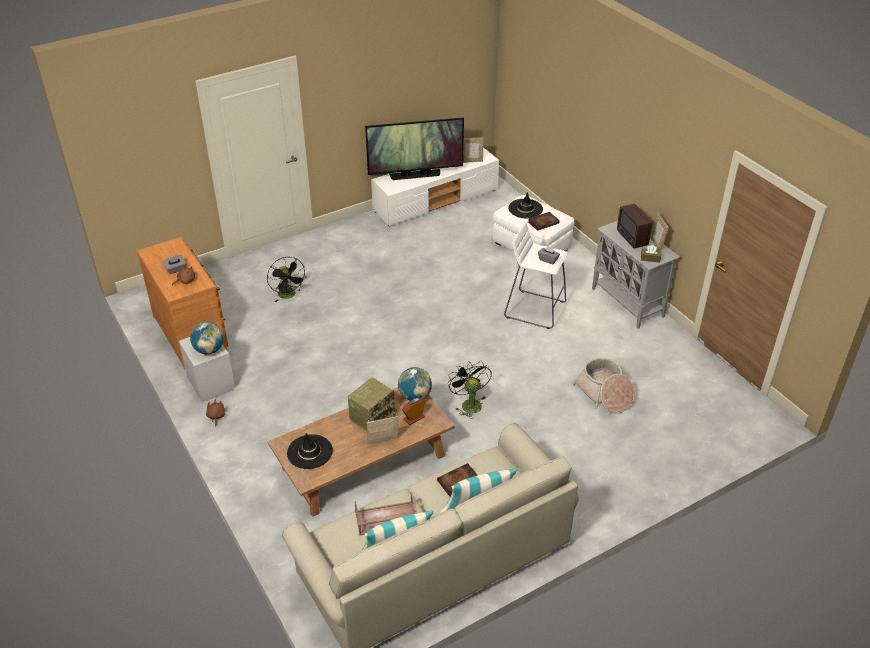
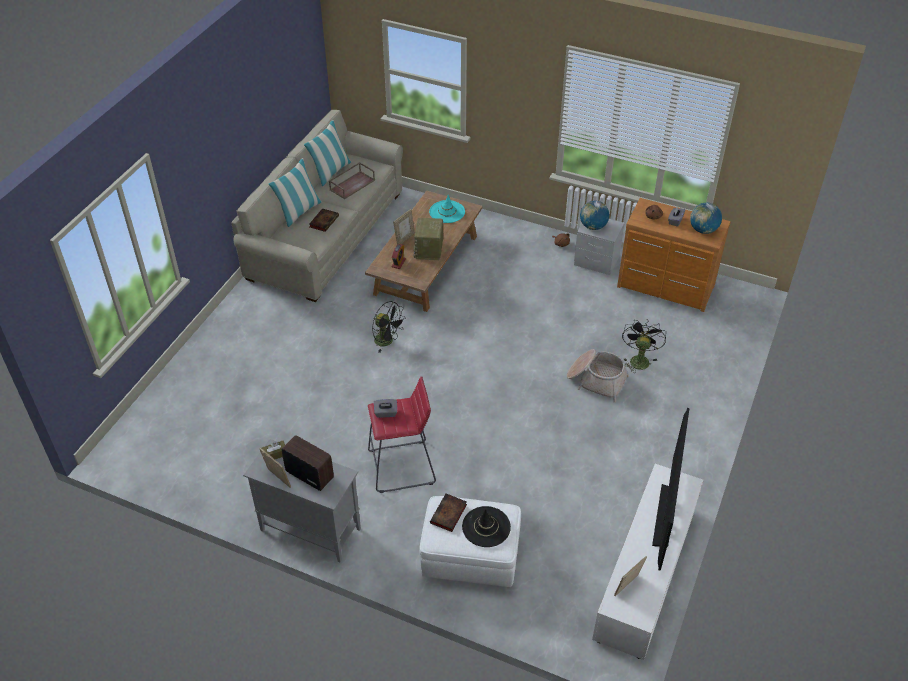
camera: 145 degrees right, 5 degrees up
black fan [267,257,307,302] -> black fan turned 75 degrees clockwise [622,320,666,373]
black hat [287,433,333,469] -> turquoise hat [429,195,465,223]
television [365,117,464,180] -> television turned 150 degrees clockwise [652,408,690,571]
globe [398,367,432,401] -> globe moved to [690,203,722,234]
white stool [504,221,568,329] -> red stool [368,376,436,493]
basket [573,358,634,414] -> basket moved to [567,349,629,403]

